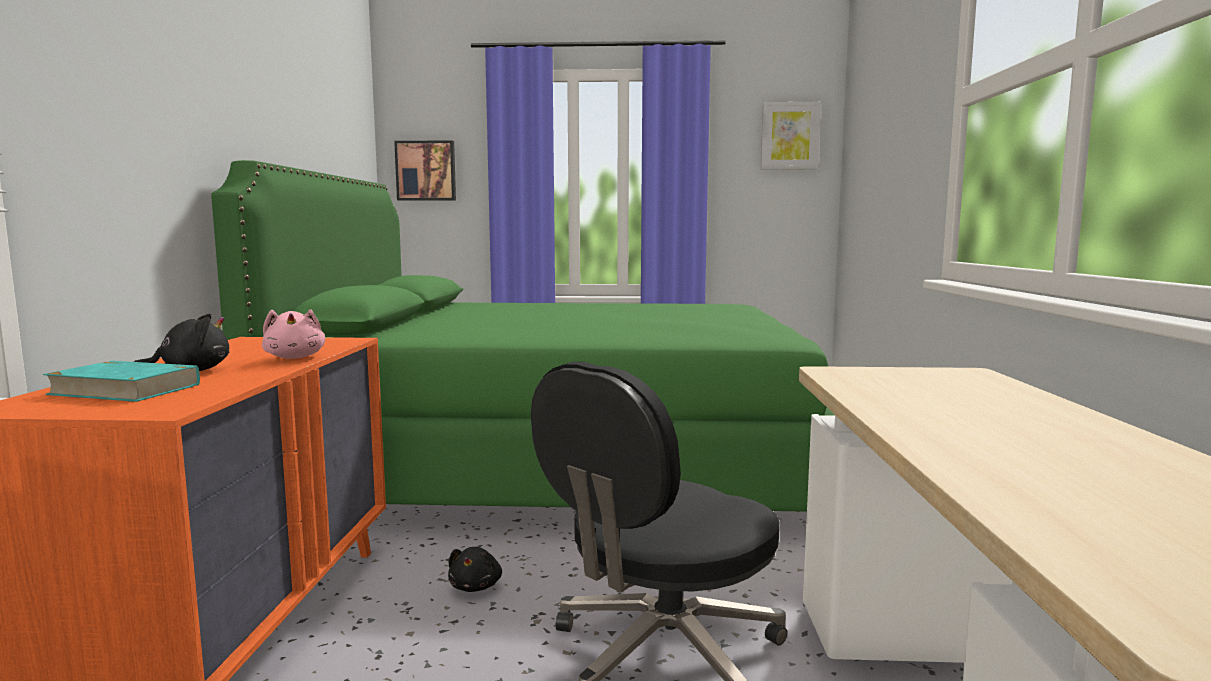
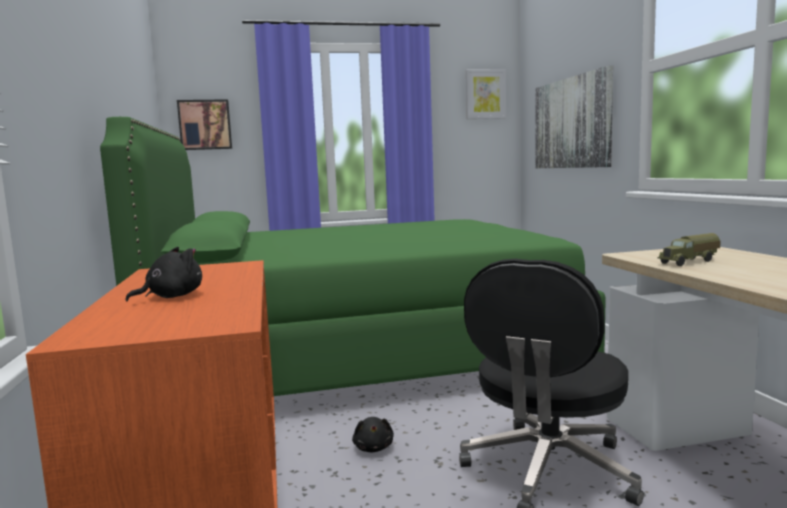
camera: 15 degrees left, 0 degrees up
turquoise book [43,361,200,402] -> none
pink plush toy [262,310,325,359] -> none
none -> picture [535,65,613,168]
none -> toy truck [657,233,721,266]

